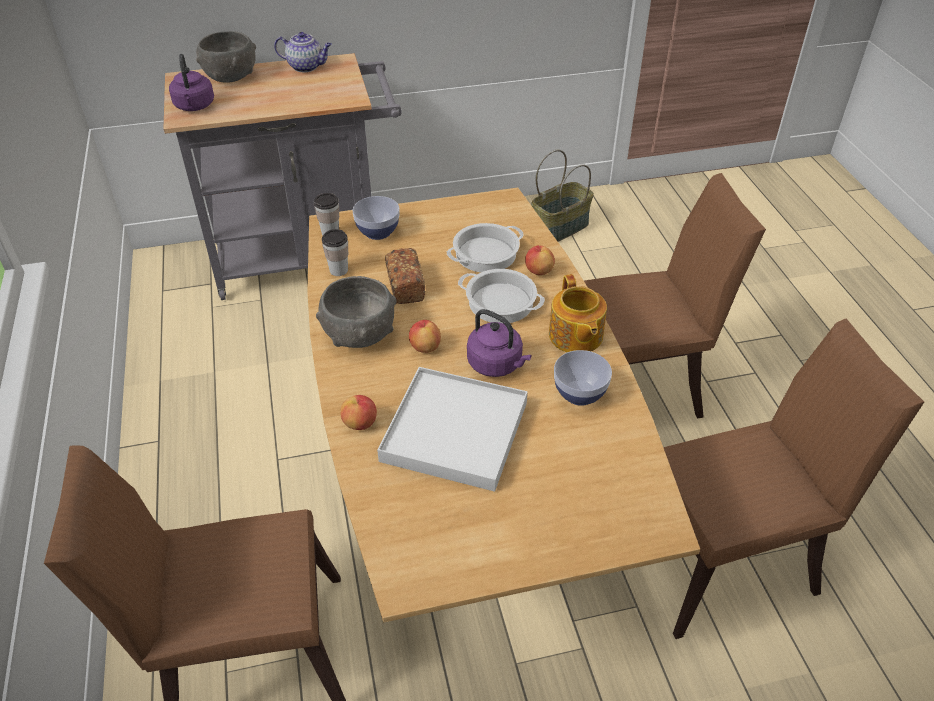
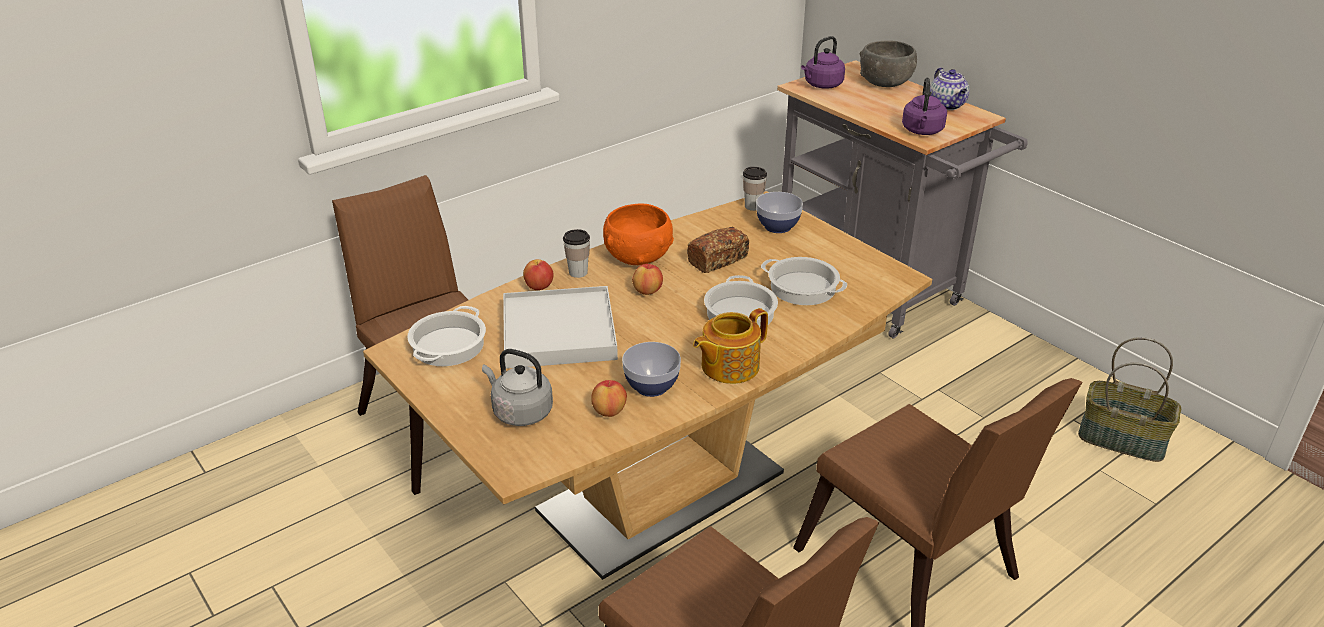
camera: 65 degrees right, 10 degrees down
grey bowl [316,276,397,348] -> orange bowl [603,203,674,265]
cup [322,229,348,276] -> cup moved to [563,229,590,278]
purple kettle [467,309,532,377] -> purple kettle moved to [902,77,947,135]
apple [525,245,555,275] -> apple moved to [591,380,627,417]
none -> cooking pot [407,306,486,366]
none -> grey kettle [482,349,553,426]

